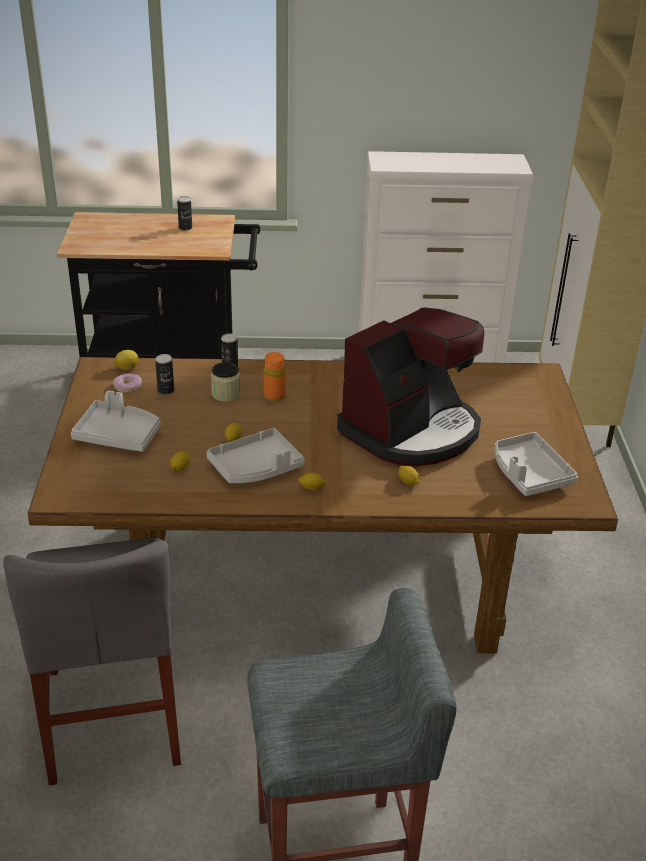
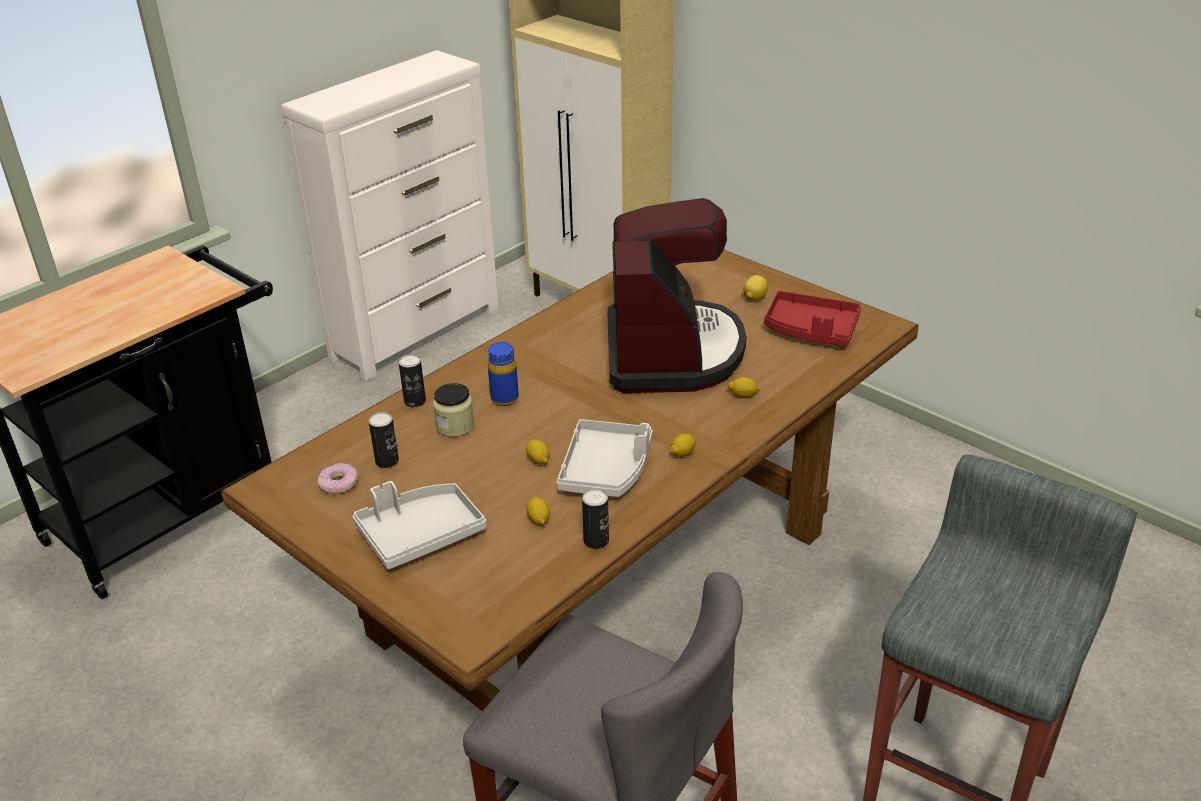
camera: 45 degrees left, 0 degrees up
lemon [114,350,139,370] -> lemon moved to [743,275,768,301]
can [177,196,192,231] -> can moved to [582,488,609,549]
orange bottle [264,352,286,402] -> blue bottle [488,342,519,406]
grey tray [494,432,578,496] -> red tray [764,291,861,346]

